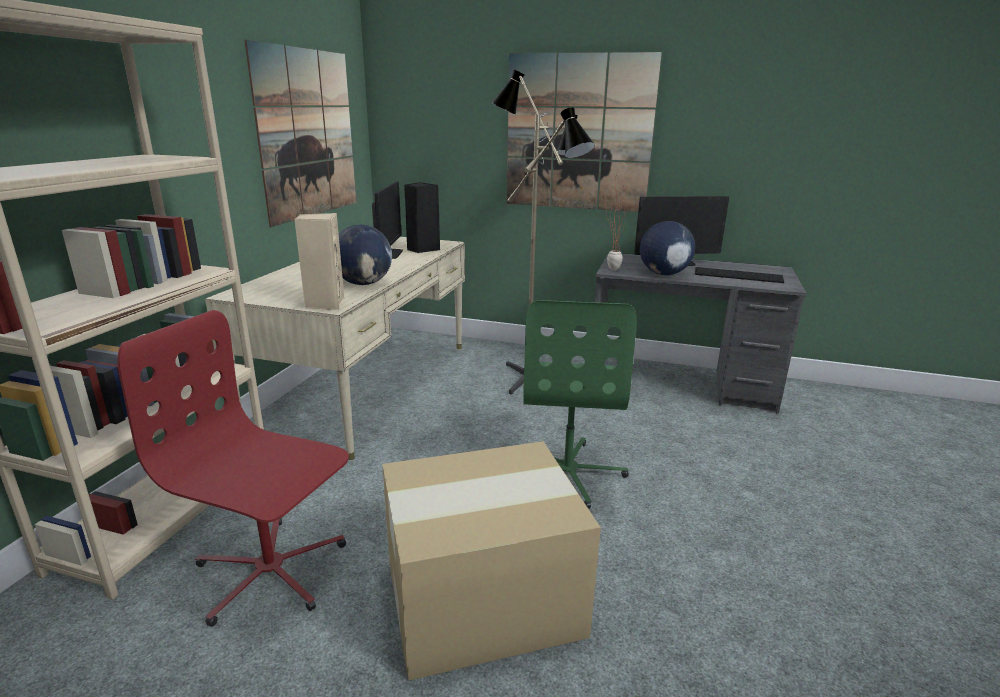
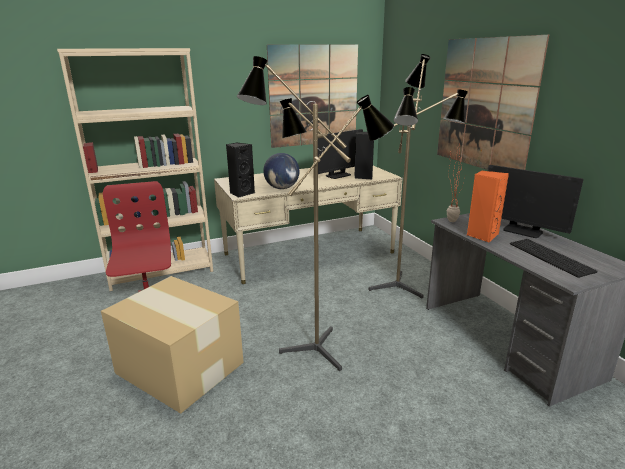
camera: 50 degrees right, 0 degrees up
beige speaker [294,213,344,310] -> black speaker [226,143,255,198]
green office chair [523,300,637,509] -> floor lamp [237,56,394,371]
globe [640,221,695,275] -> orange speaker [467,171,509,243]

